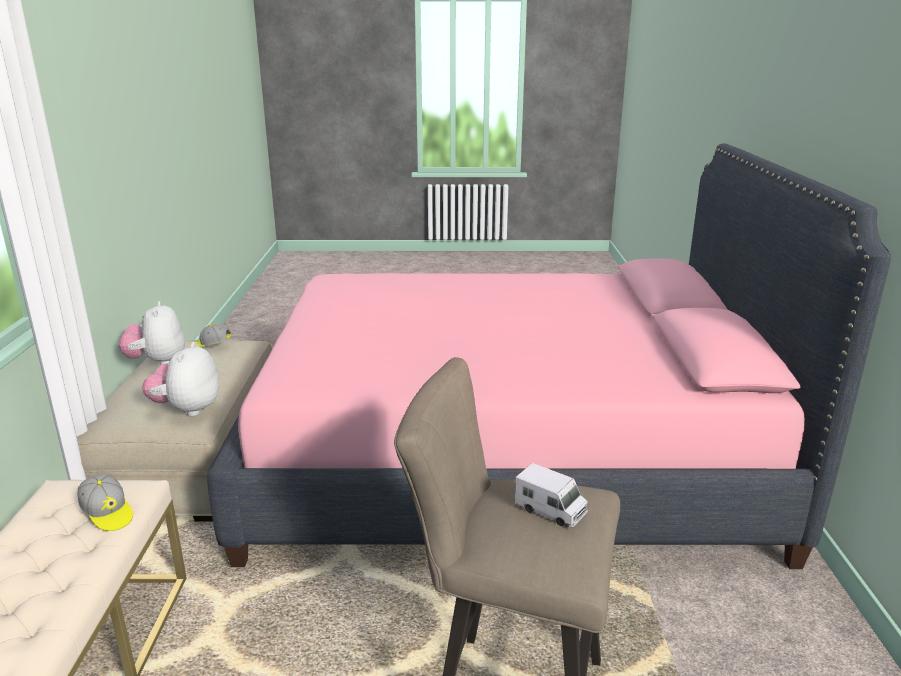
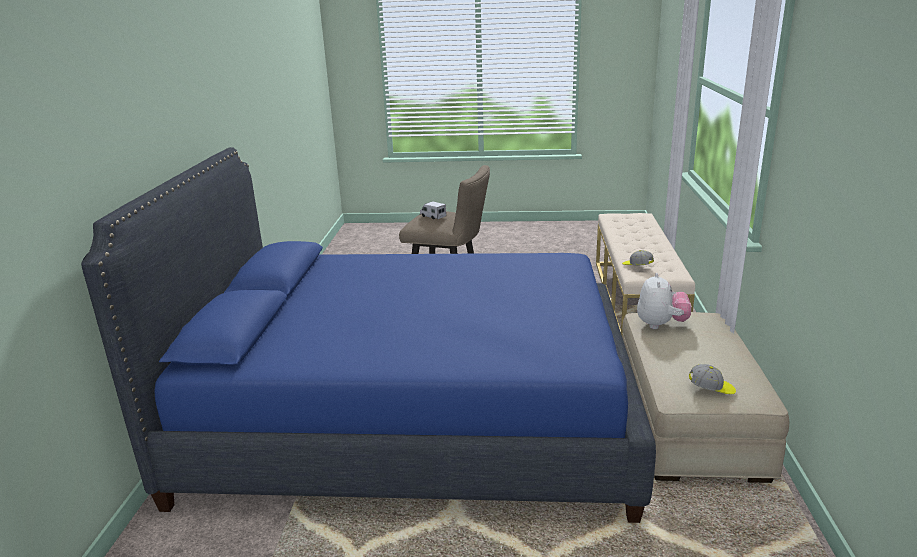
camera: 175 degrees left, 0 degrees up
plush toy [119,301,185,365] -> none
pink bed [207,143,891,569] -> blue bed [81,147,656,523]

